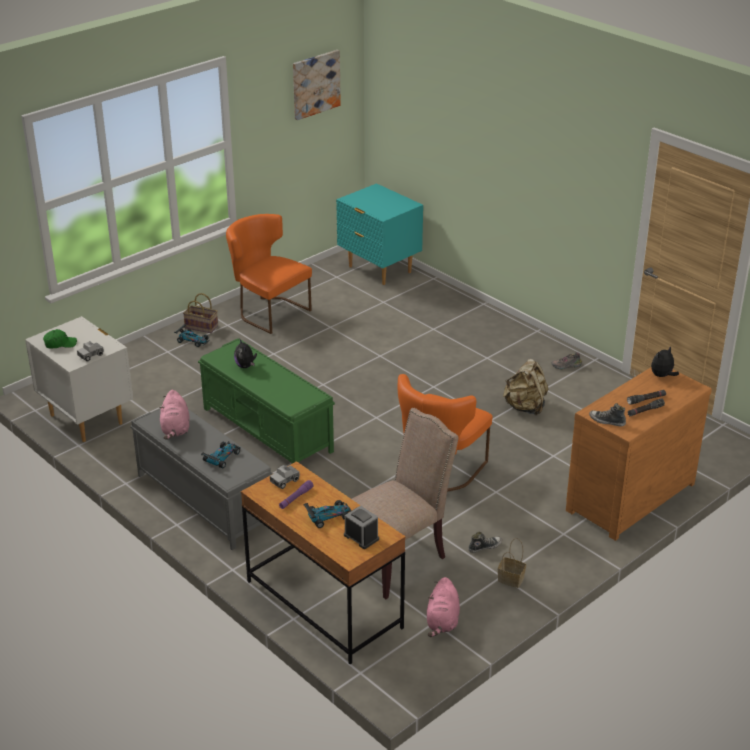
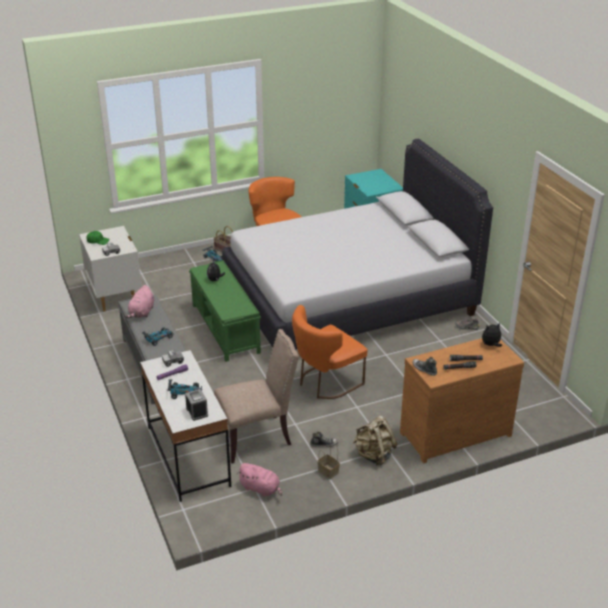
camera: 20 degrees right, 0 degrees up
brown desk [241,461,406,664] -> white desk [140,350,231,502]
picture [293,50,341,120] -> none
pink plush toy [427,577,460,637] -> pink plush toy turned 90 degrees counterclockwise [237,463,282,497]
beige backpack [503,359,548,415] -> beige backpack moved to [353,416,398,466]
none -> white bed [222,139,493,350]

